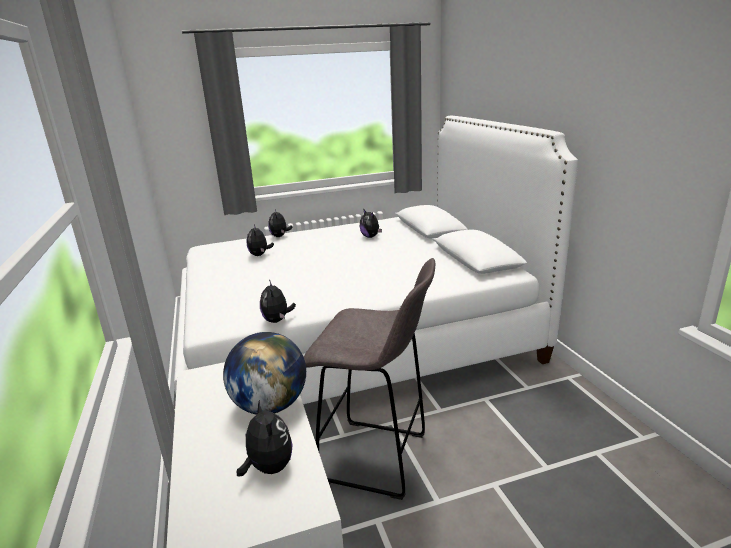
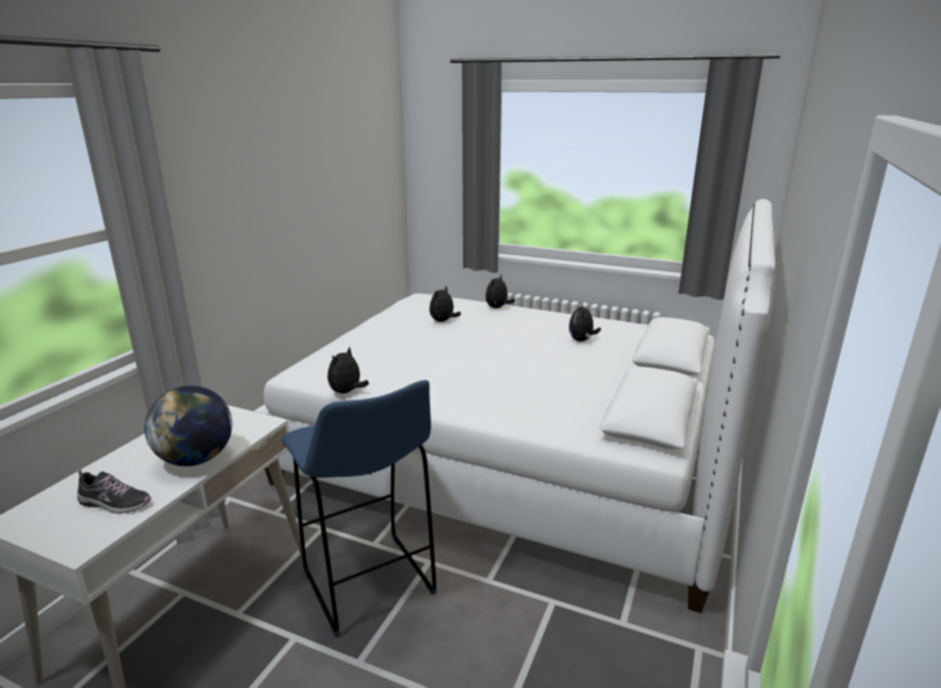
camera: 40 degrees right, 0 degrees up
plush toy [236,400,293,477] -> shoe [77,470,151,514]
grey stool [304,258,435,500] -> blue stool [281,380,437,637]

